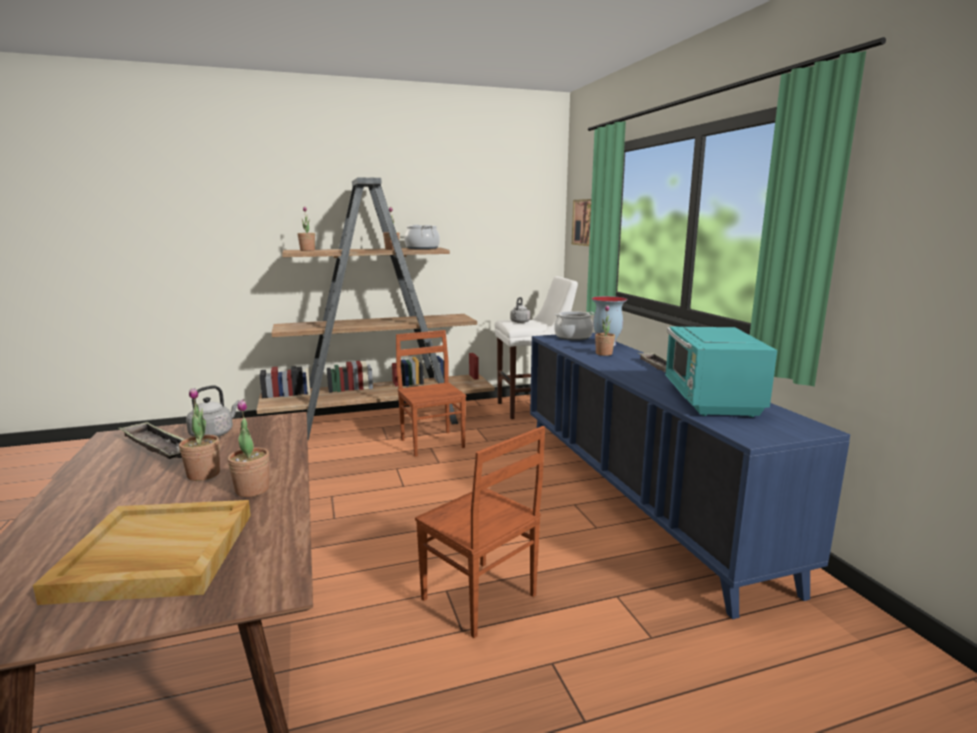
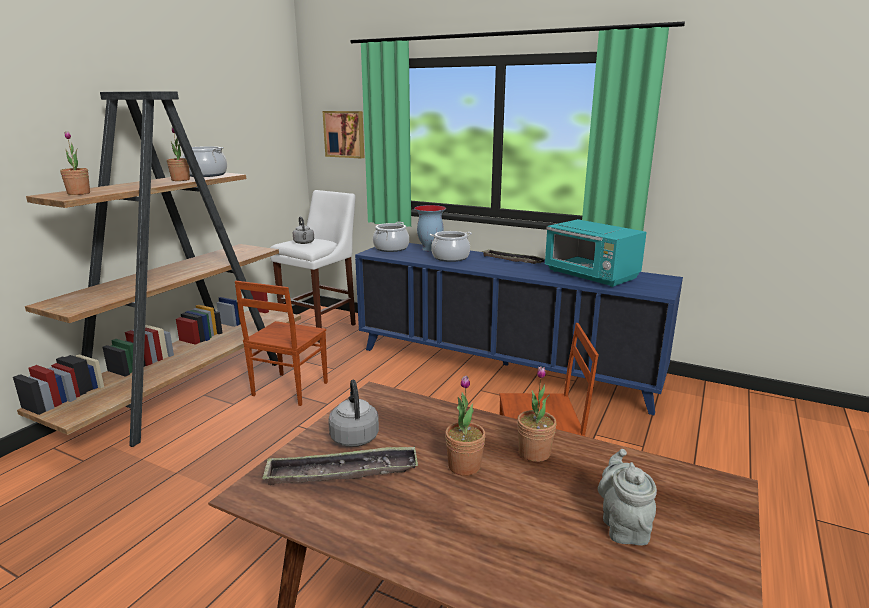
camera: 45 degrees left, 5 degrees up
beige tray [33,500,251,605] -> grey teapot [598,449,657,545]
brown chair [396,330,466,457] -> brown chair turned 90 degrees counterclockwise [235,281,328,406]
potted plant [595,305,615,356] -> cooking pot [430,231,472,262]

